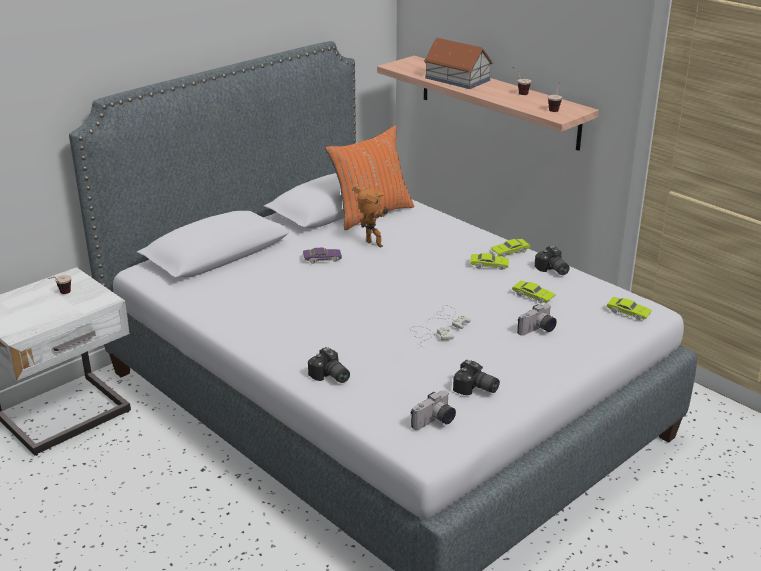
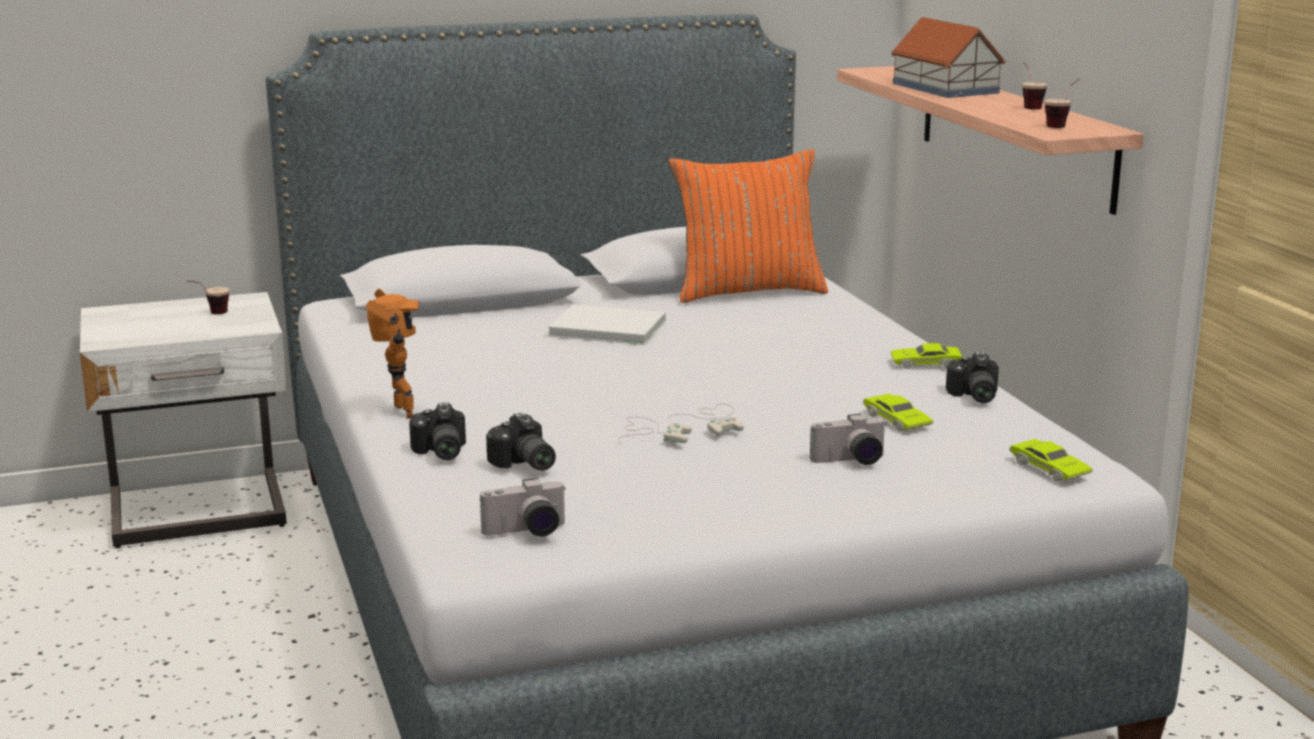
camera: 25 degrees right, 10 degrees down
purple toy car [303,248,342,264] -> white book [548,305,666,345]
toy robot [352,187,388,248] -> toy robot moved to [366,289,420,418]
camera [453,360,500,395] -> camera moved to [486,412,556,471]
green toy car [470,253,509,270] -> none

